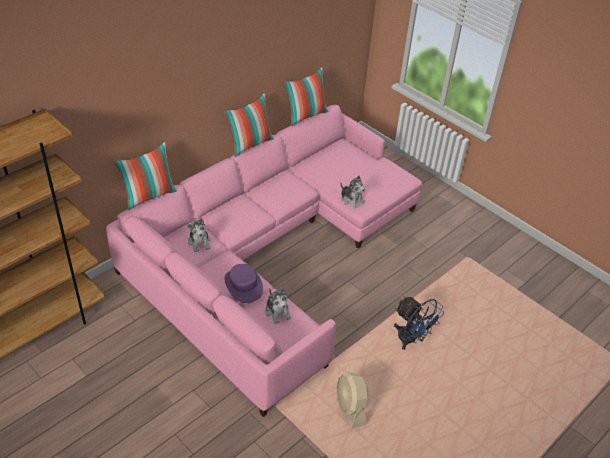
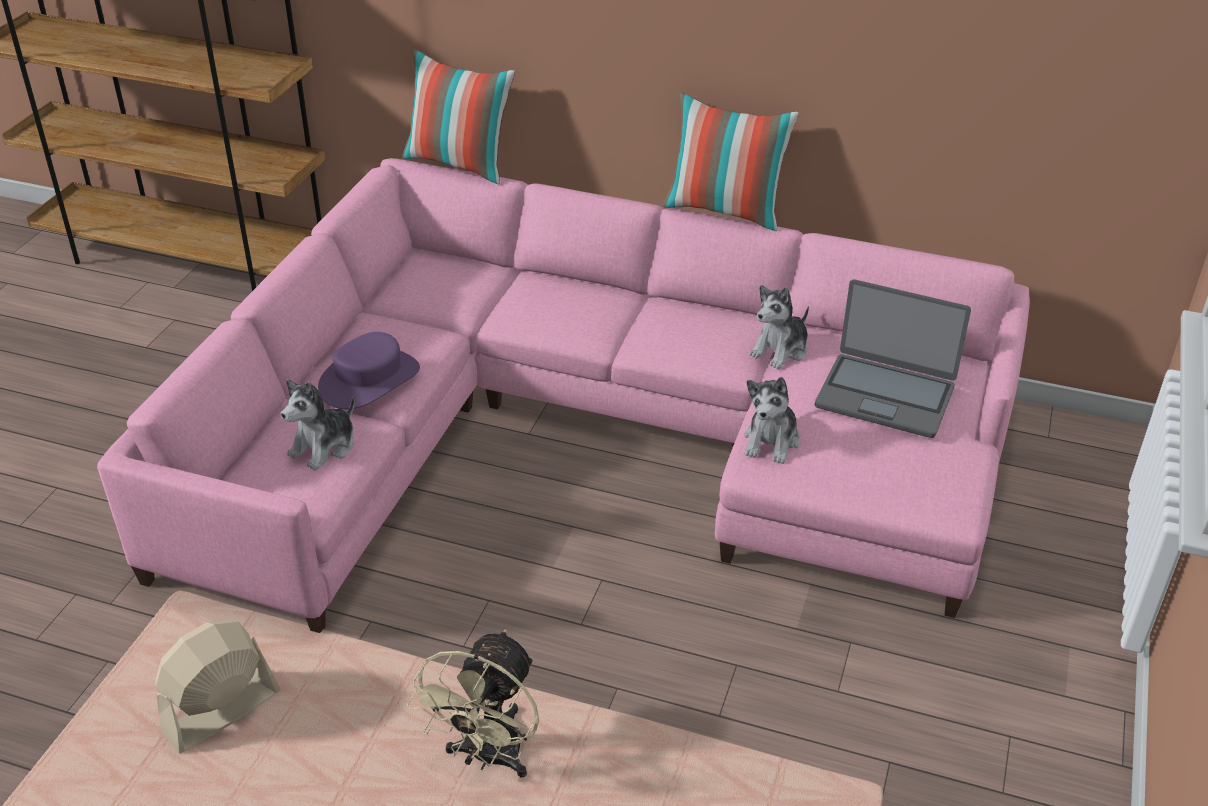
camera: 65 degrees right, 5 degrees down
plush toy [187,218,211,252] -> plush toy moved to [749,285,809,369]
pillow [283,67,329,126] -> none
blue fan [394,297,444,350] -> beige fan [407,629,539,777]
none -> laptop [815,279,971,438]

